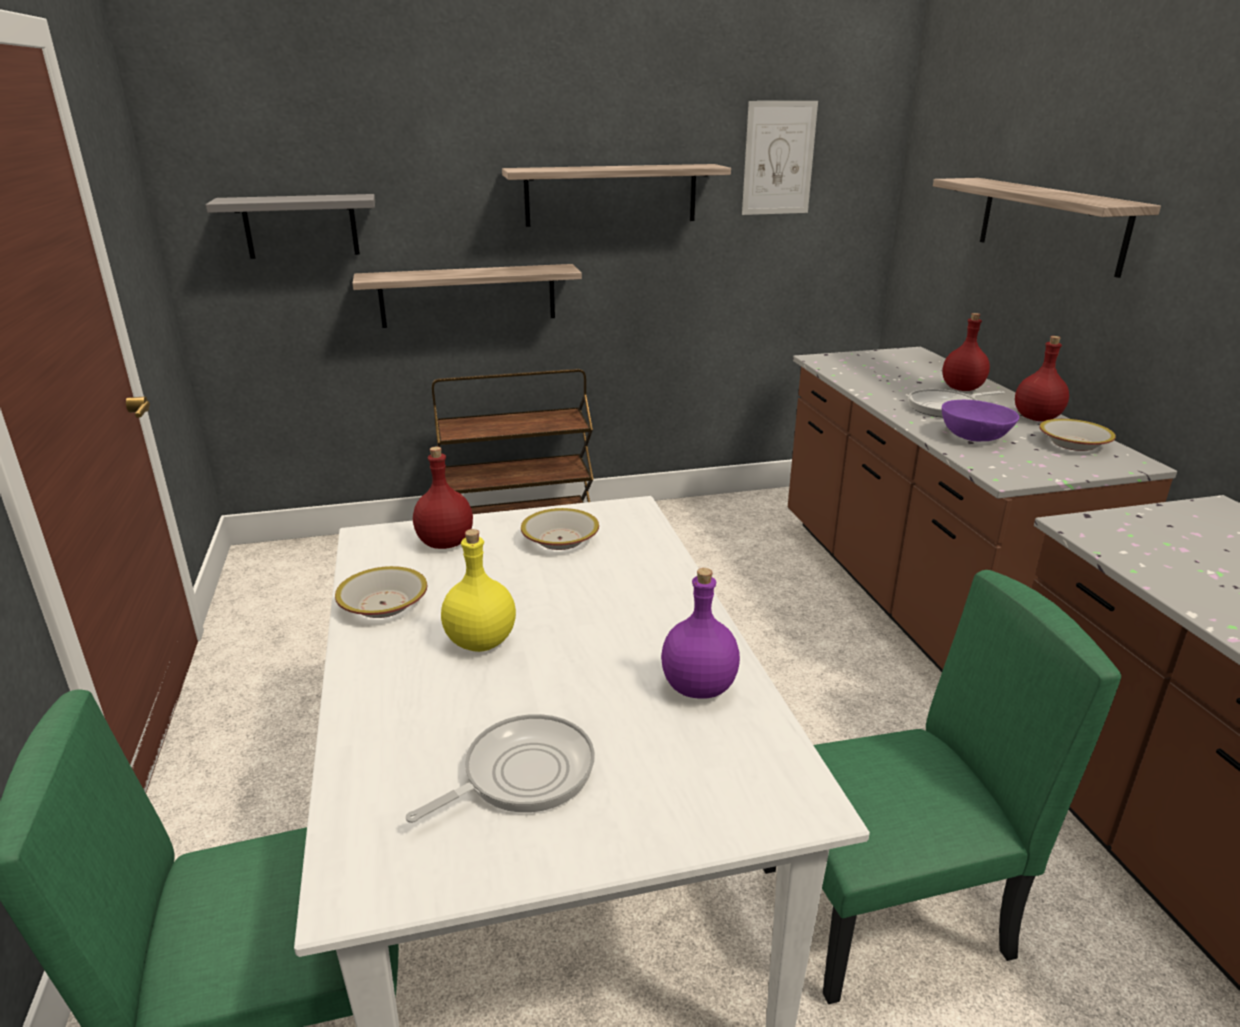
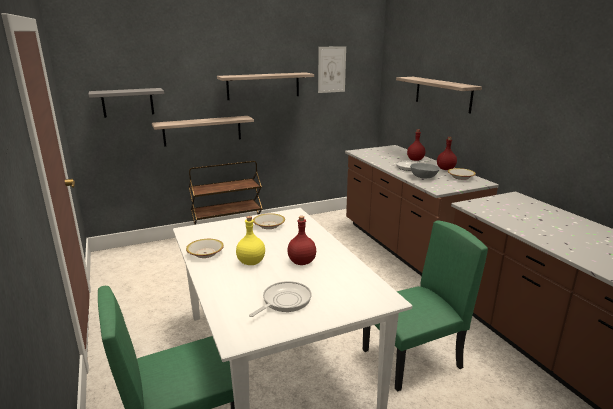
camera: 10 degrees left, 5 degrees down
red bottle [413,446,473,549] -> red bottle moved to [287,216,316,265]
purple bottle [661,568,740,699] -> none
purple bowl [942,400,1019,441] -> grey bowl [410,163,440,179]

